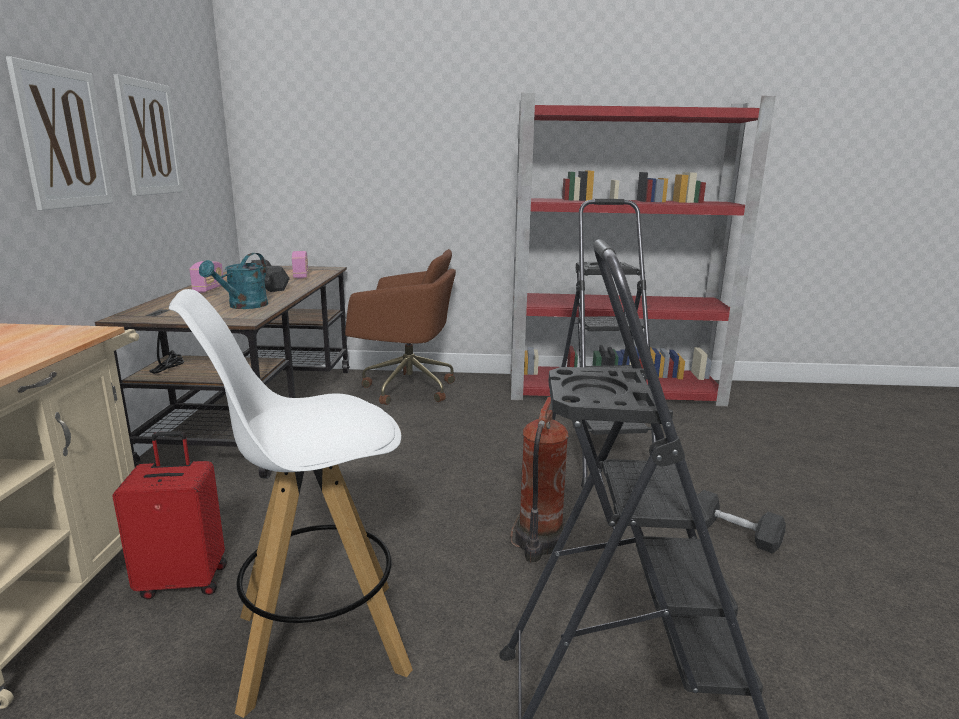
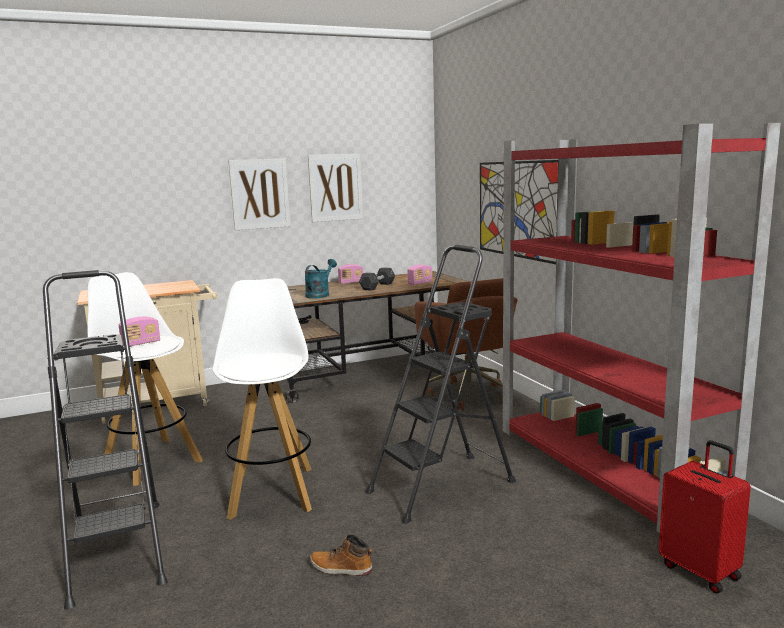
camera: 65 degrees right, 5 degrees down
red suitcase [113,431,227,599] -> red suitcase moved to [659,440,751,594]
turquoise watering can [199,253,268,309] -> turquoise watering can turned 120 degrees clockwise [305,259,337,299]
fire extinguisher [510,397,569,562] -> white stool [212,278,312,520]
grey dumbbell [698,490,786,553] -> boot [310,534,372,576]
none -> radio [119,317,160,347]
none -> picture [480,160,559,264]

